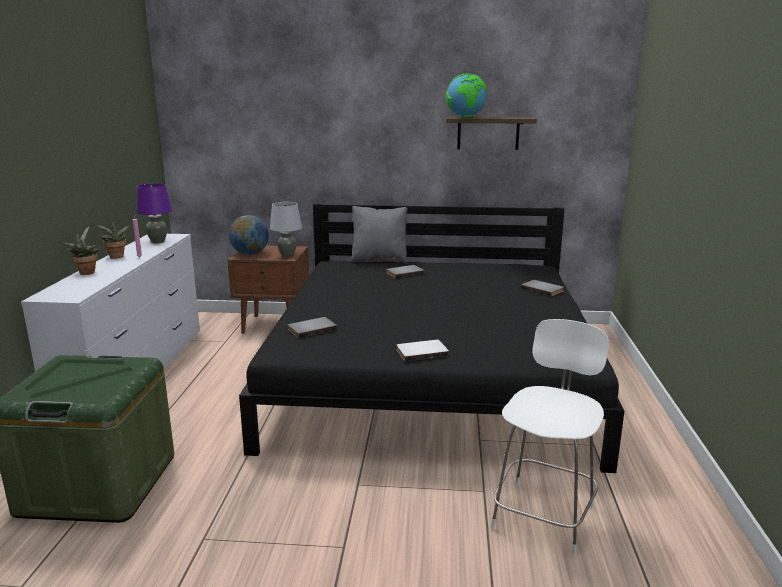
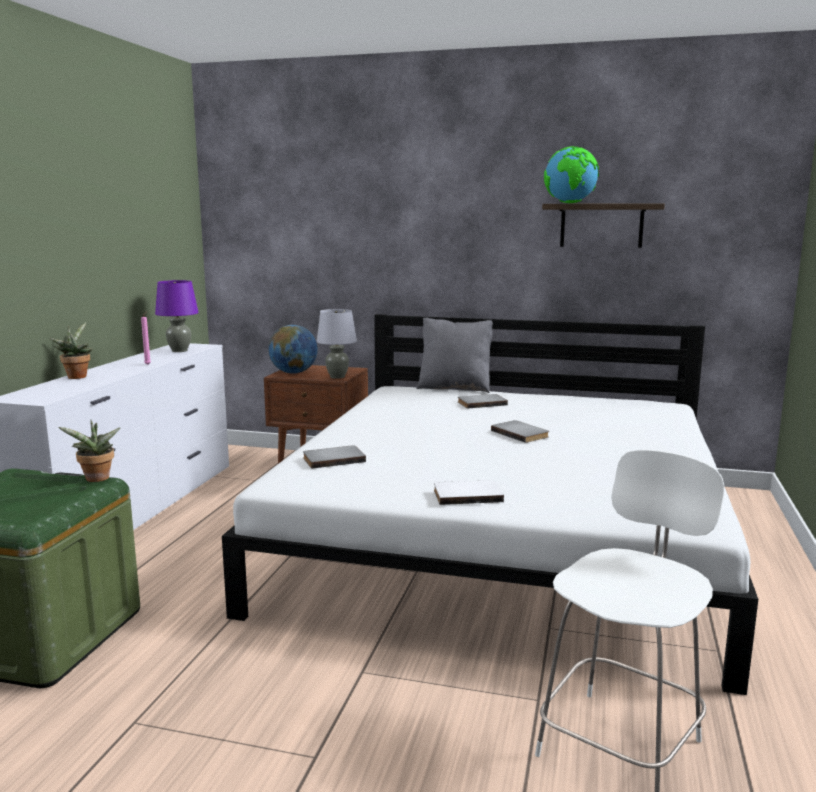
camera: 10 degrees right, 5 degrees down
potted plant [96,221,130,259] -> potted plant moved to [58,420,120,482]
black bed [239,204,624,473] -> white bed [222,314,758,695]
grey book [521,280,564,297] -> grey book moved to [491,420,549,443]

